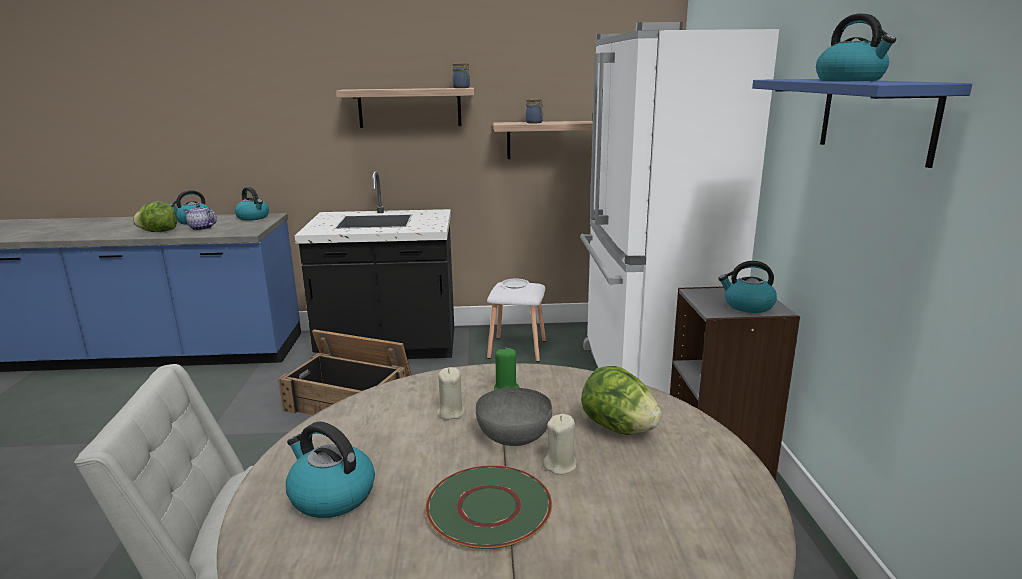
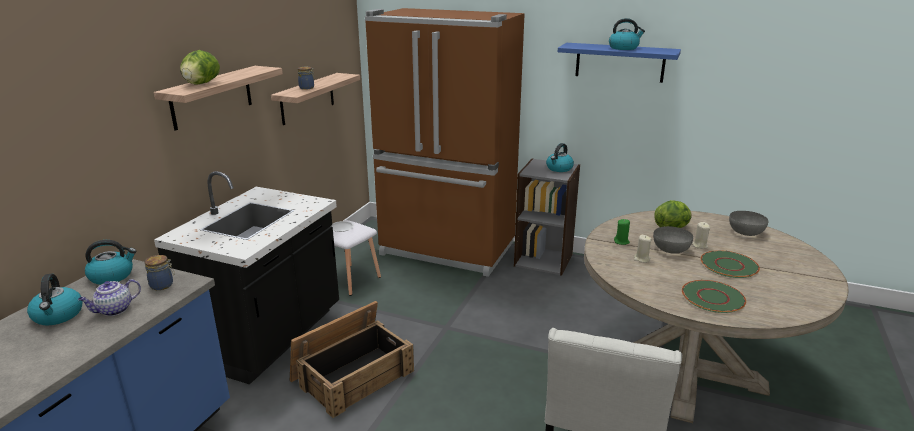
camera: 65 degrees left, 5 degrees up
lettuce [133,201,177,232] -> lettuce moved to [180,50,220,85]
kettle [286,421,375,518] -> green plate [682,280,746,313]
jar [452,63,470,88] -> jar moved to [144,255,175,290]
white fridge [580,22,779,395] -> brown fridge [365,8,525,277]
none -> grey bowl [729,211,768,236]

